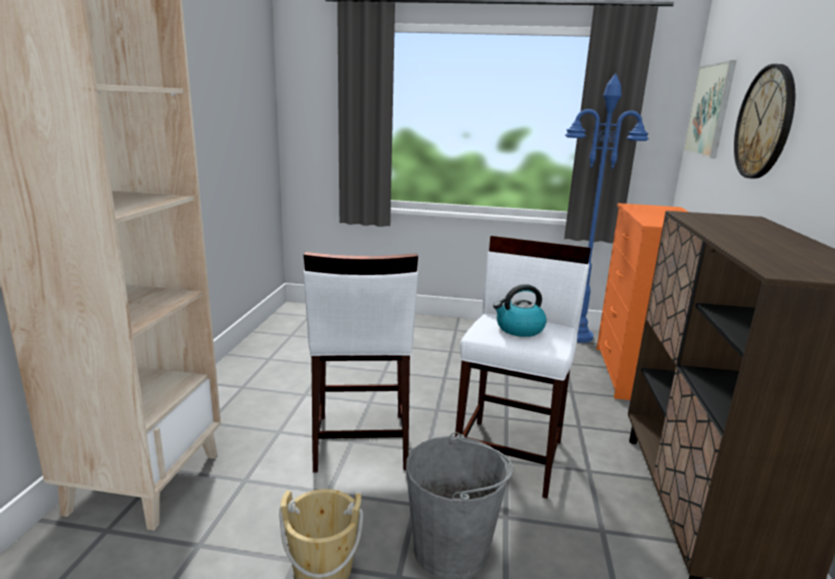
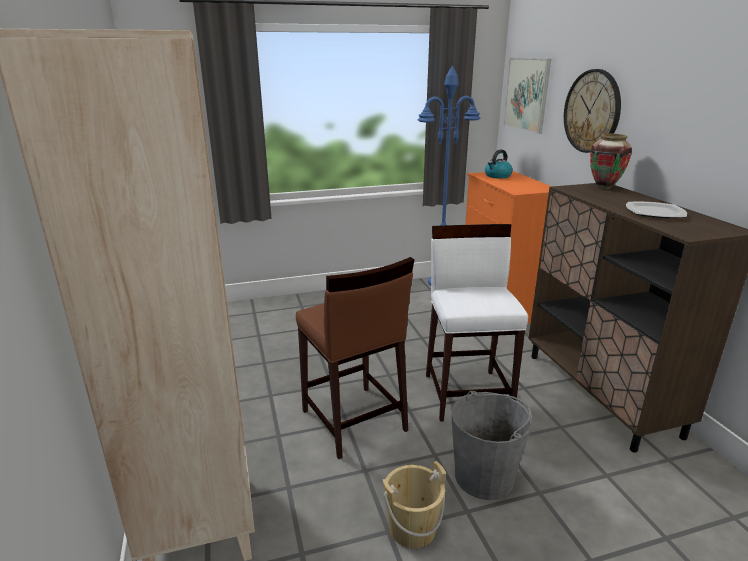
camera: 25 degrees left, 5 degrees up
white stool [304,252,418,473] -> brown stool [296,257,414,459]
kettle [493,284,547,337] -> kettle moved to [485,150,513,179]
none -> vase [590,133,632,189]
none -> plate [626,202,687,218]

